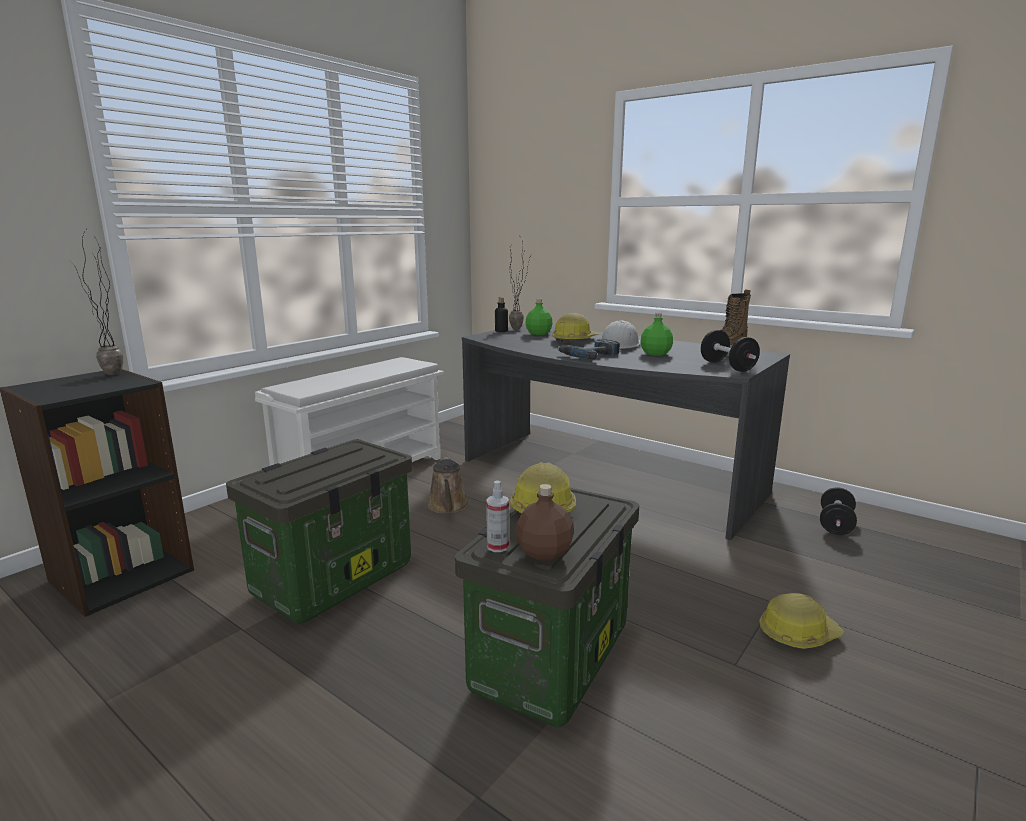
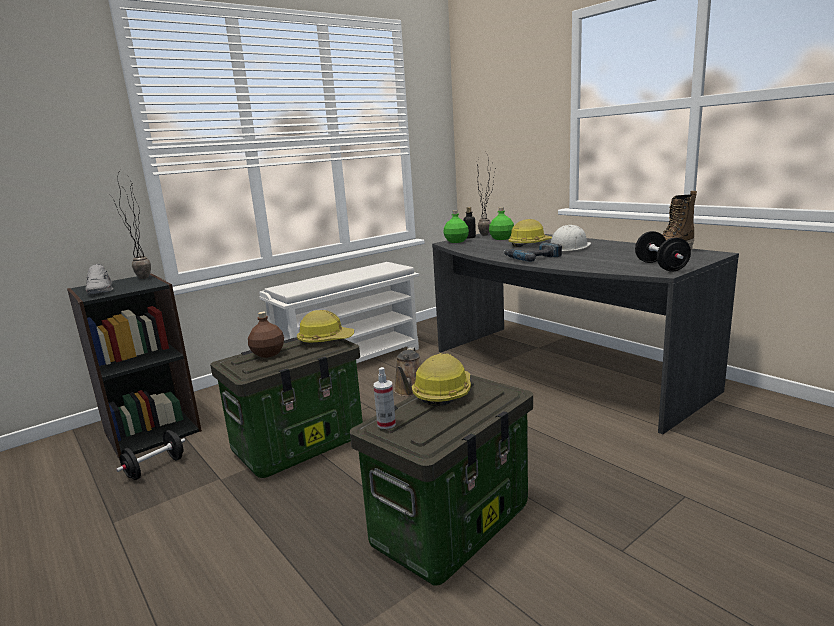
camera: 15 degrees right, 0 degrees up
brown bottle [515,484,574,561] -> brown bottle moved to [248,312,284,358]
green bottle [640,313,673,356] -> green bottle moved to [444,210,469,243]
hard hat [759,593,844,649] -> hard hat moved to [297,310,354,343]
black dumbbell [820,487,857,535] -> black dumbbell moved to [116,430,185,480]
none -> grey shoe [85,264,113,294]

